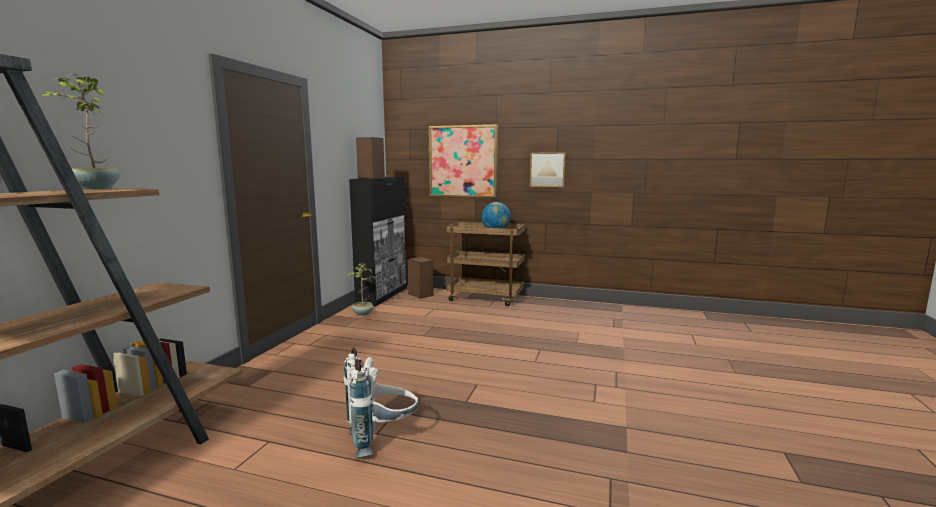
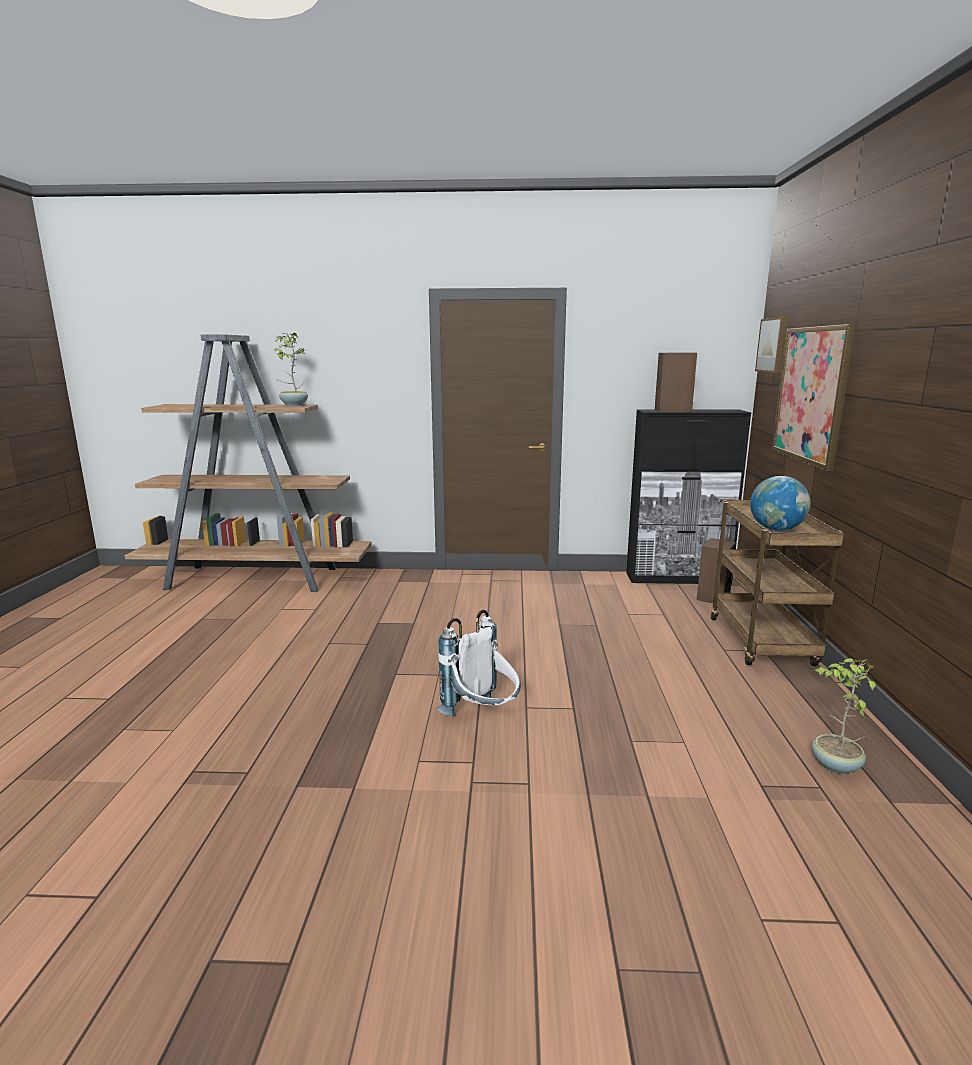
camera: 75 degrees right, 5 degrees up
white backpack [344,348,419,457] -> white backpack moved to [437,610,521,717]
potted plant [347,262,376,316] -> potted plant moved to [812,658,876,774]
picture [530,152,566,187] -> picture moved to [755,317,788,373]

